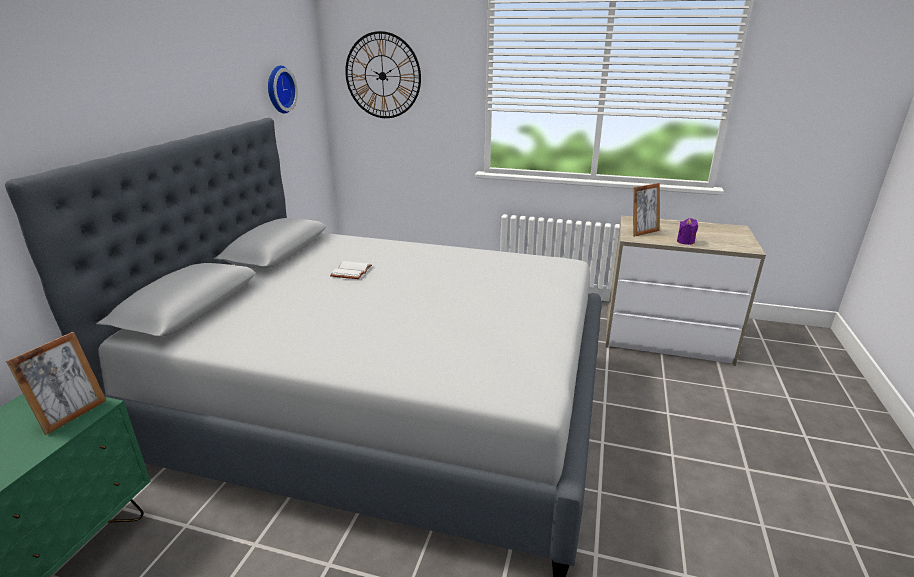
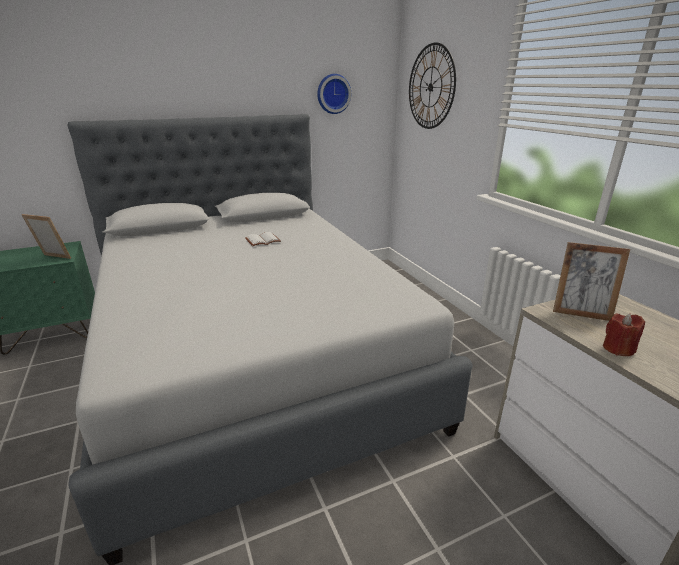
camera: 50 degrees right, 0 degrees up
picture frame [6,332,107,435] -> picture frame turned 150 degrees counterclockwise [22,214,71,259]
purple candle [677,218,698,245] -> red candle [603,313,645,356]

